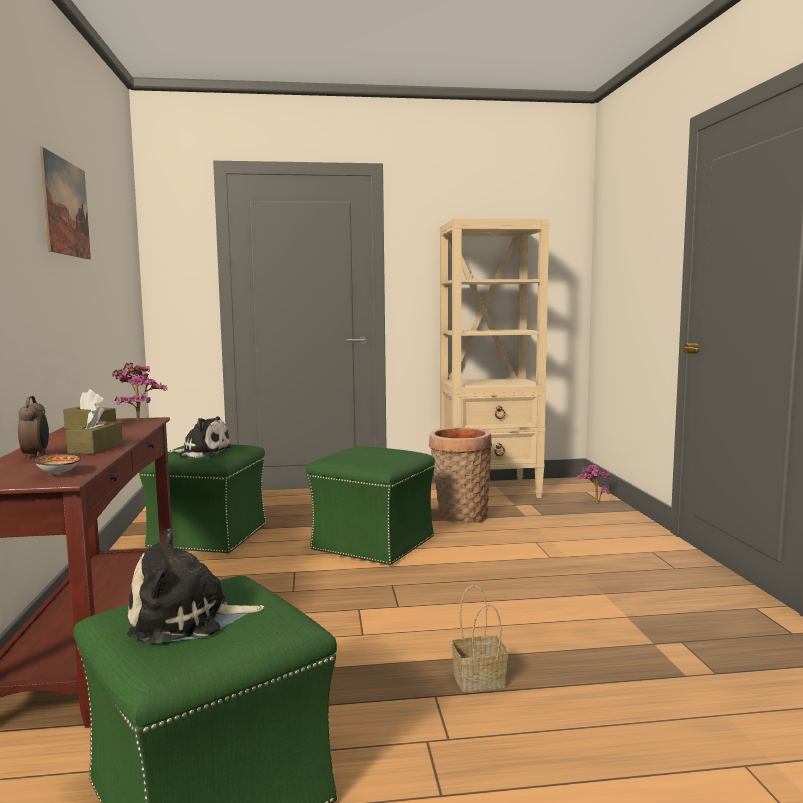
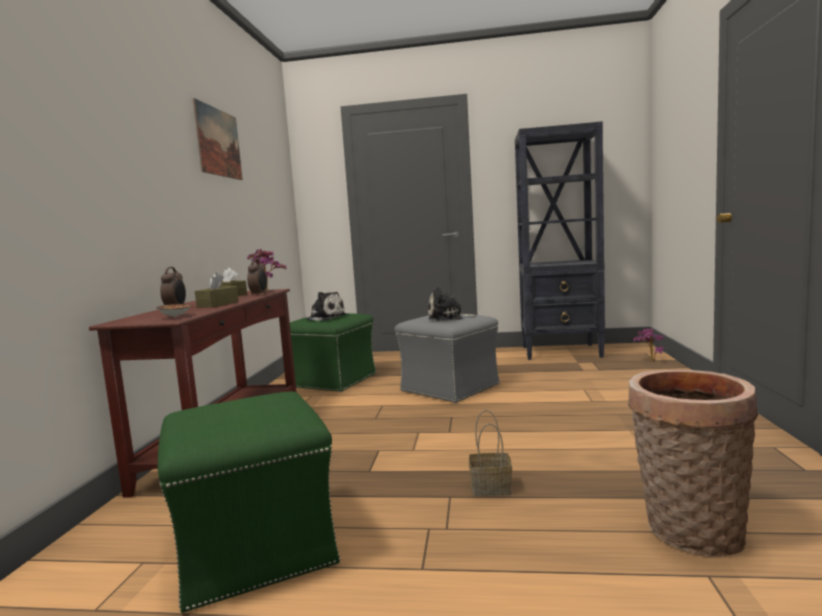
camera: 15 degrees right, 0 degrees up
plush toy [127,529,264,643] -> plush toy moved to [428,286,477,321]
green ottoman [306,446,435,566] -> grey ottoman [395,314,500,403]
basket [429,427,492,524] -> basket moved to [627,369,758,557]
beige bookcase [440,218,550,498] -> black bookcase [515,121,605,360]
none -> alarm clock [247,259,267,295]

